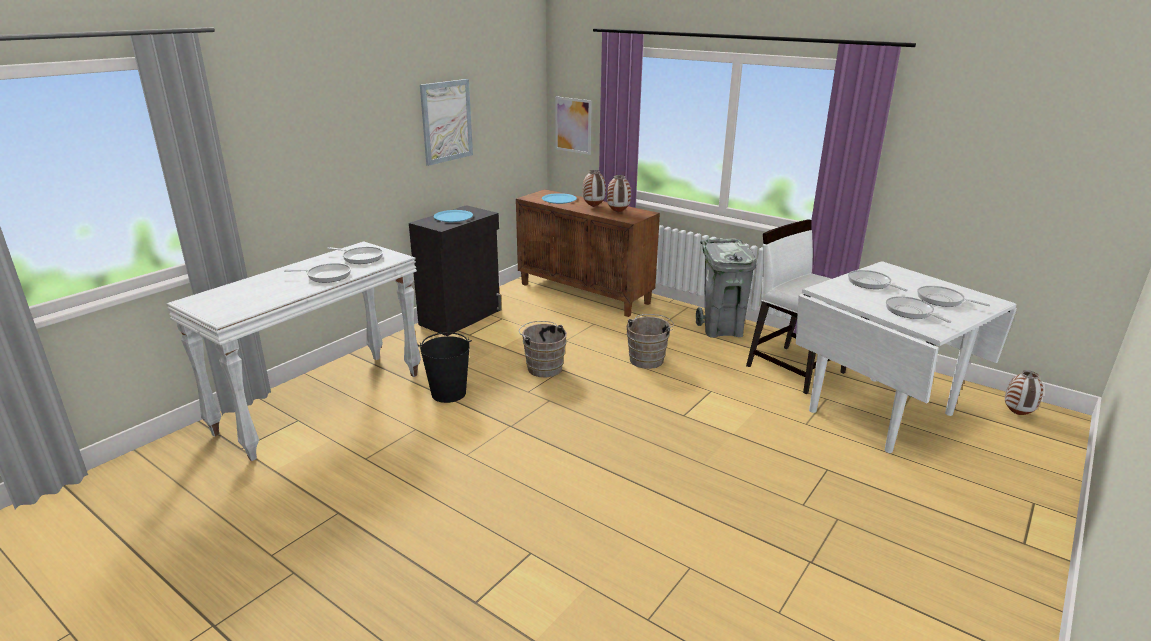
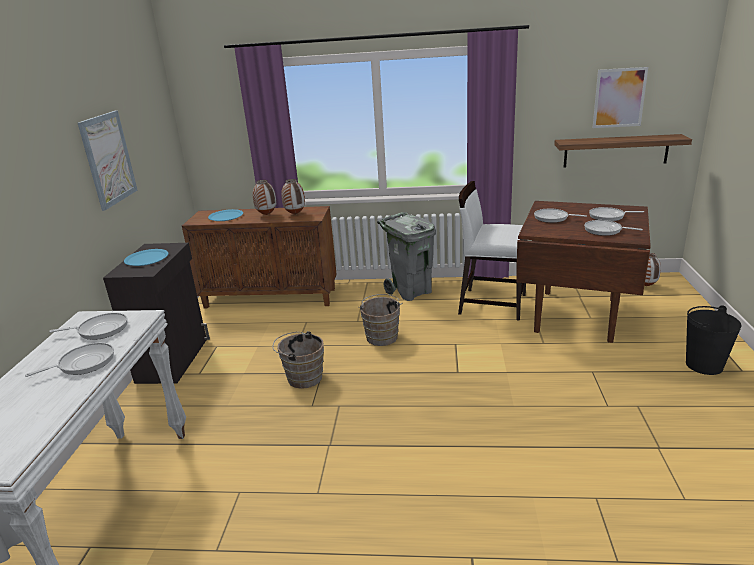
camera: 30 degrees left, 0 degrees up
black bucket [417,332,472,403] -> black bucket moved to [686,305,742,375]
picture [555,96,592,155] -> picture moved to [593,67,648,128]
white dining table [796,261,1017,453] -> brown dining table [516,201,651,343]
none -> shelf [554,134,692,168]

